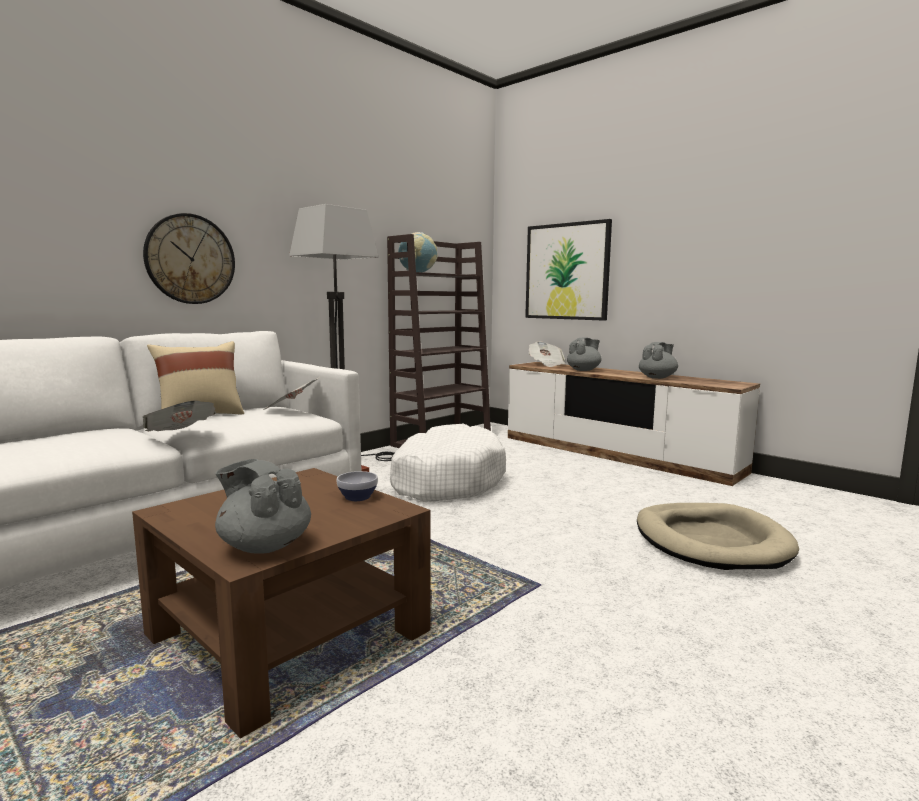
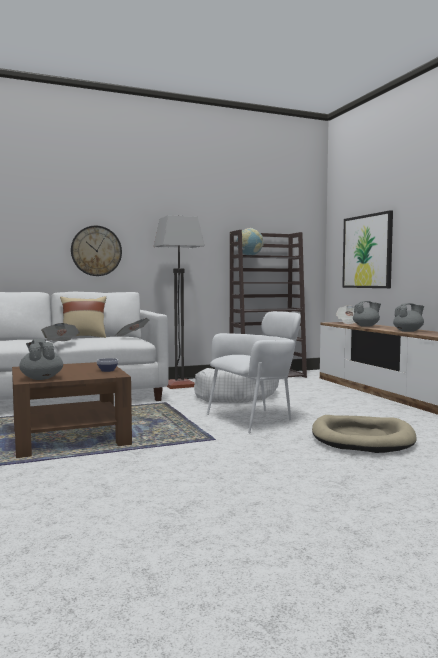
camera: 25 degrees right, 5 degrees down
none -> white armchair [207,311,301,433]

